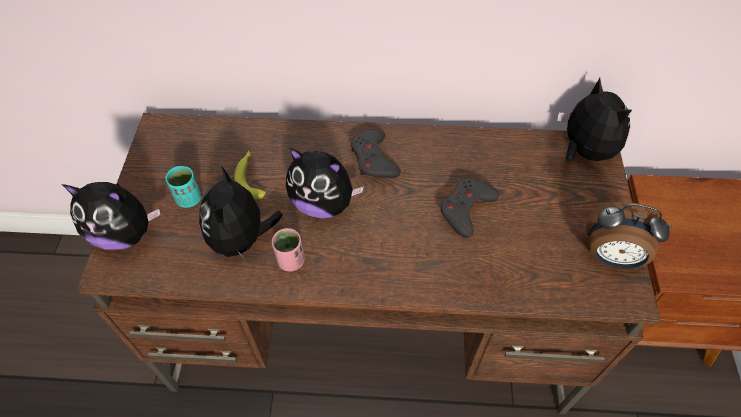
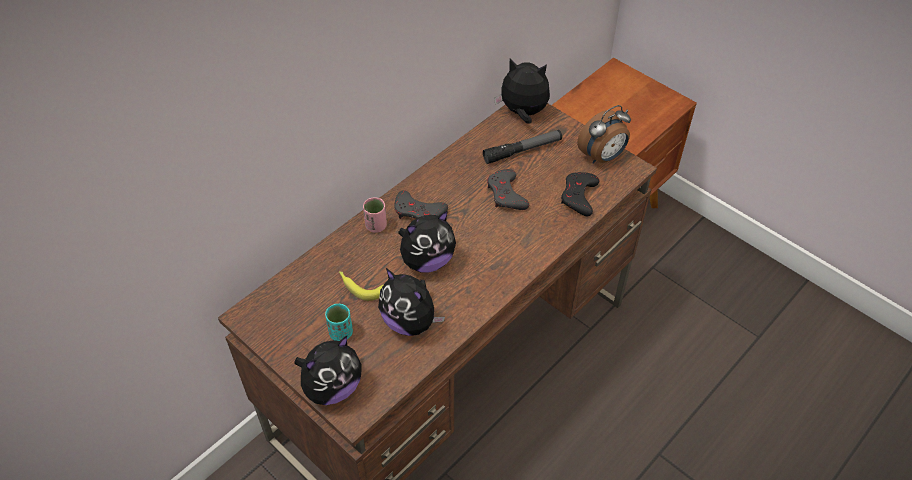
camera: 50 degrees left, 5 degrees down
pink cup [272,228,305,272] -> pink cup moved to [363,197,387,233]
none -> flashlight [483,130,562,164]
none -> black game controller [561,172,599,216]

